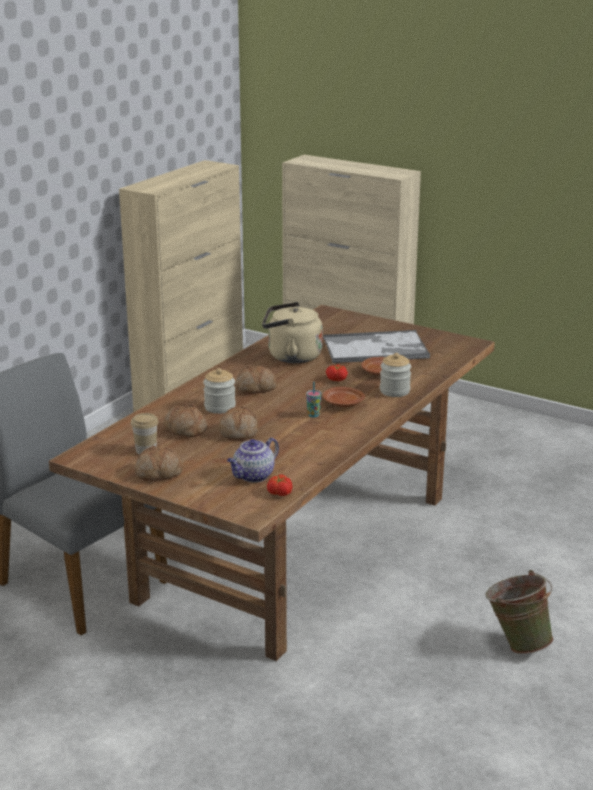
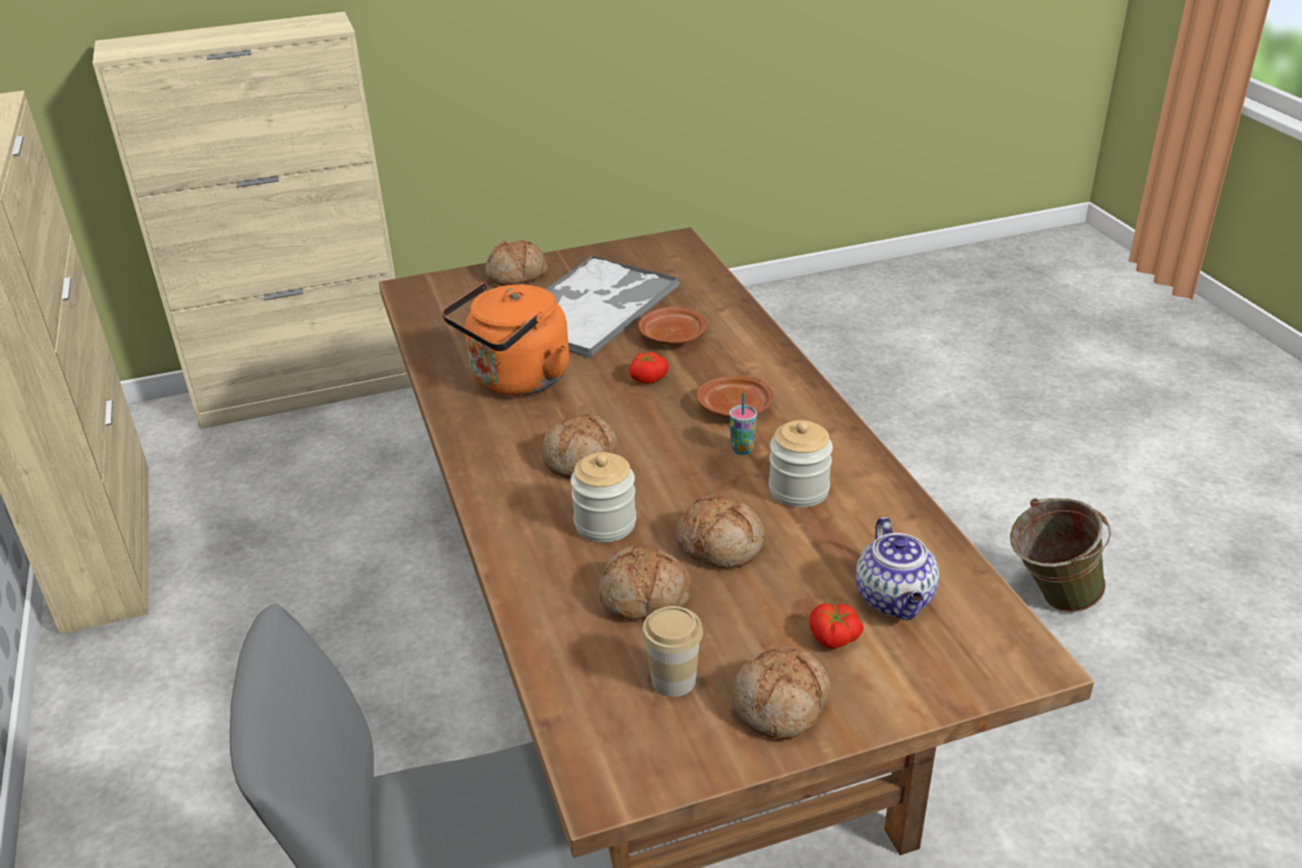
camera: 50 degrees left, 10 degrees up
beige kettle [262,302,323,363] -> orange kettle [442,282,569,396]
tomato [267,474,293,496] -> tomato moved to [810,603,864,649]
jar [380,353,411,397] -> jar moved to [769,420,833,508]
none -> bread [486,240,548,286]

